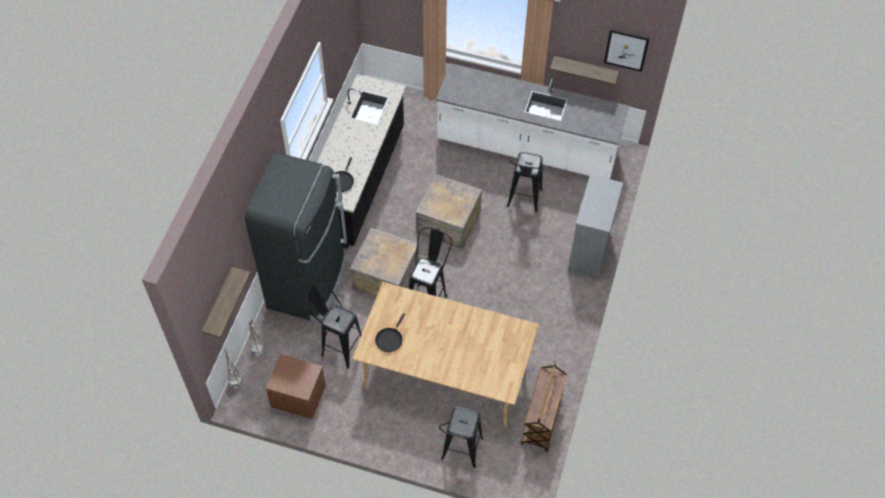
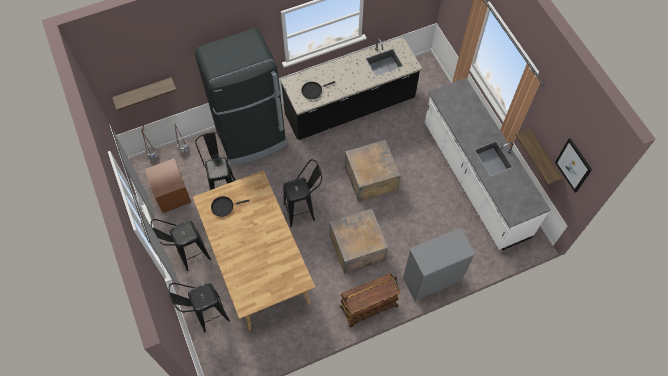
camera: 50 degrees right, 5 degrees up
crate [350,228,419,297] -> crate moved to [330,208,388,274]
black stool [507,152,544,213] -> black stool moved to [150,219,211,271]
brown cart [521,361,567,452] -> brown cart moved to [340,273,400,327]

